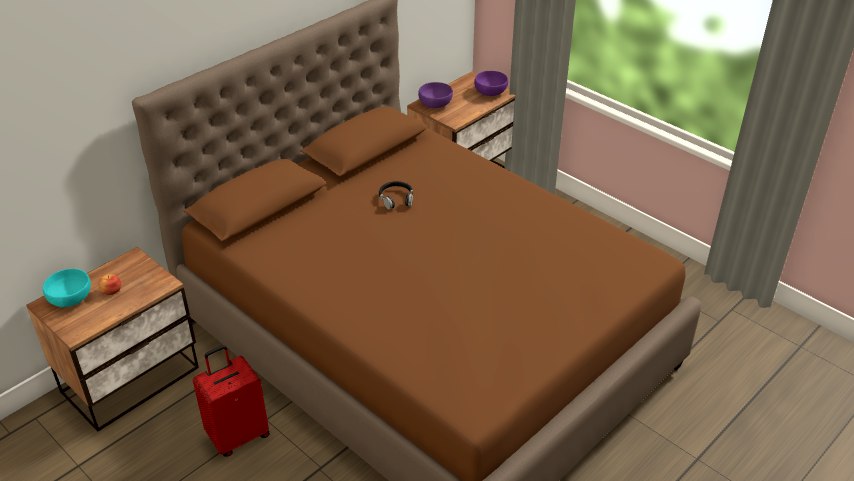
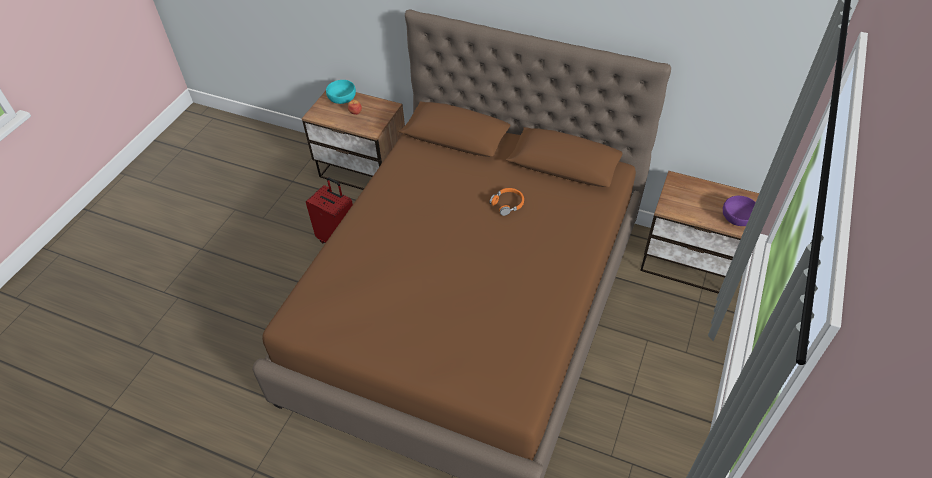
camera: 70 degrees right, 10 degrees up
black headphones [379,181,413,210] -> orange headphones [489,188,524,216]
purple bowl [418,82,453,108] -> none

